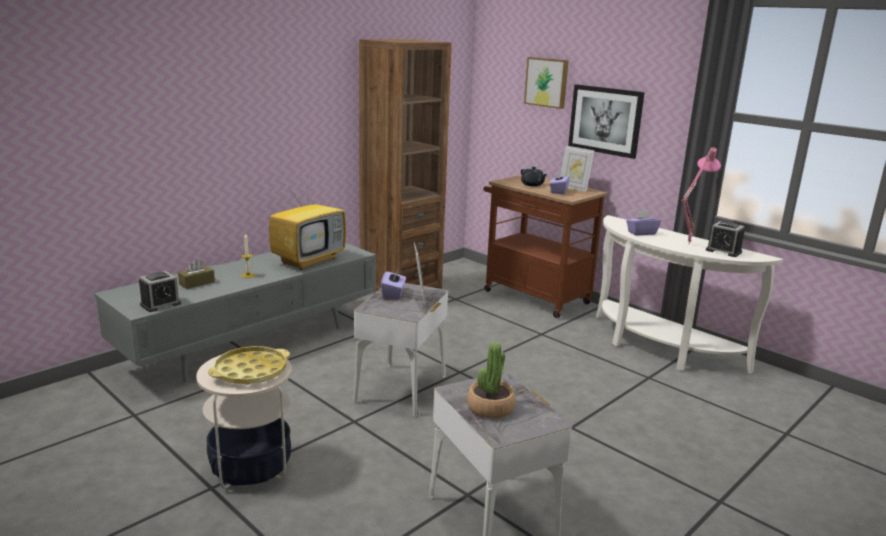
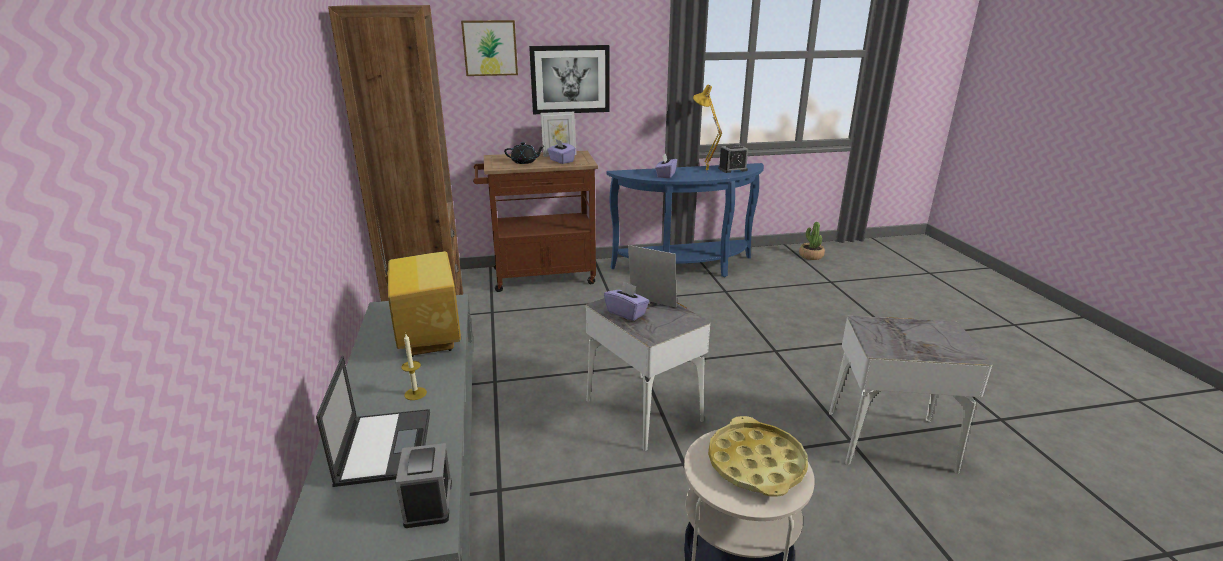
camera: 55 degrees left, 5 degrees up
brown tissue box [178,259,215,289] -> laptop [316,356,430,487]
potted plant [467,342,516,418] -> potted plant moved to [799,222,825,260]
white console table [596,215,783,374] -> blue console table [606,163,764,277]
pink table lamp [682,147,721,244] -> yellow table lamp [693,85,722,173]

